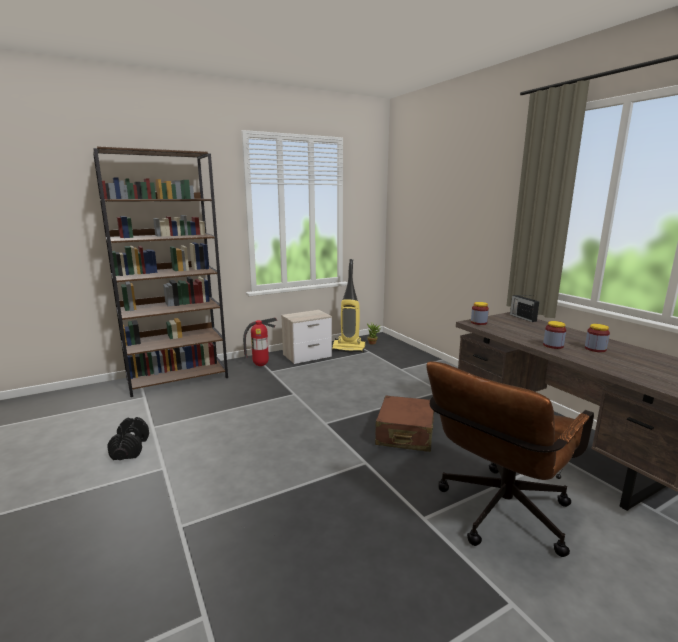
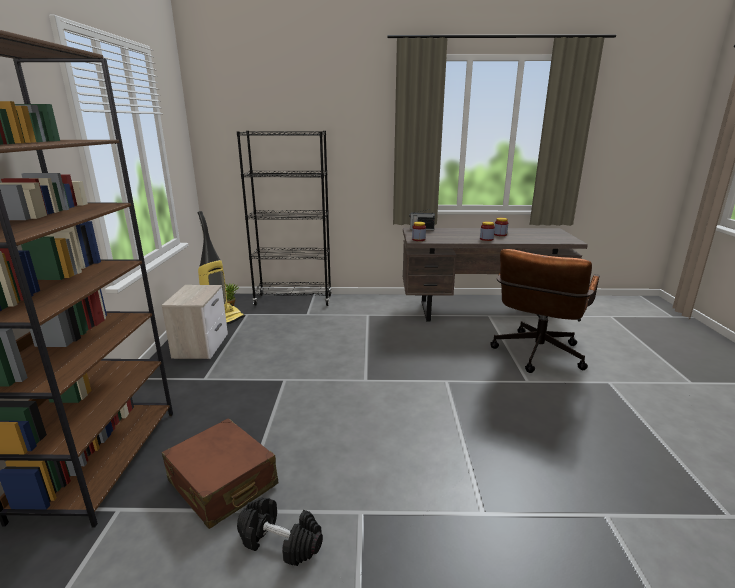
camera: 60 degrees left, 5 degrees up
fire extinguisher [243,318,277,366] -> none
brown suitcase [375,396,435,452] -> brown suitcase moved to [162,418,278,529]
brown office chair [426,361,594,557] -> brown office chair turned 45 degrees clockwise [490,249,600,373]
none -> black bookcase [237,131,332,306]

